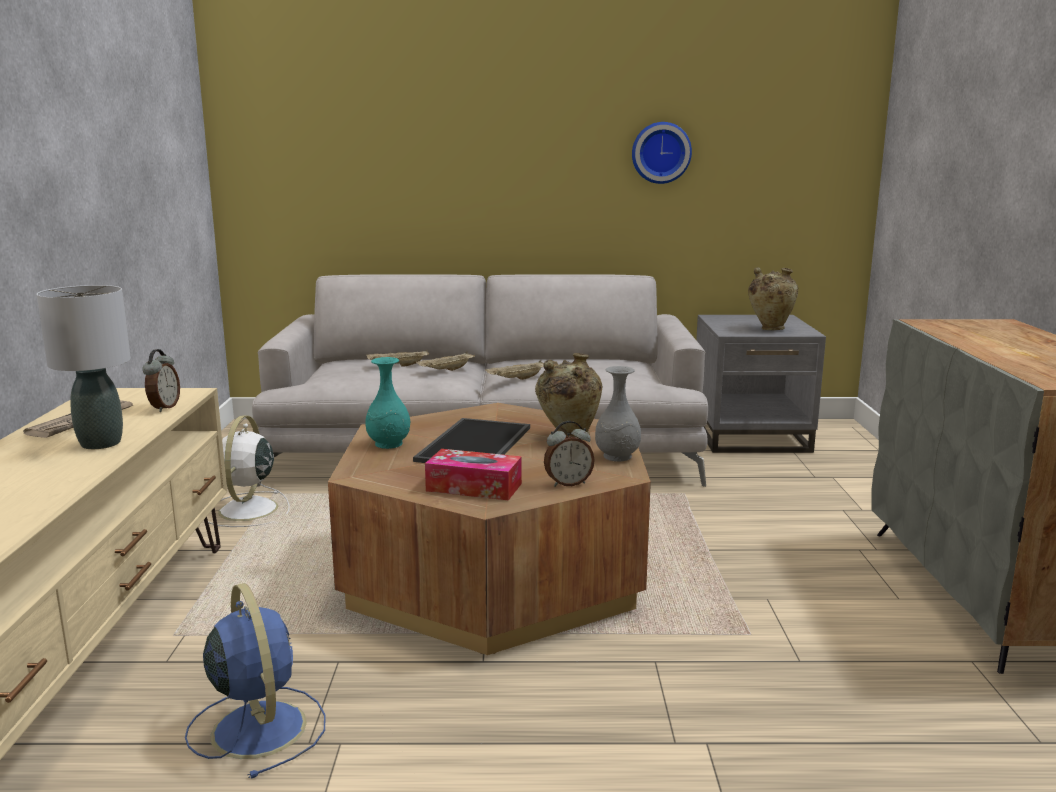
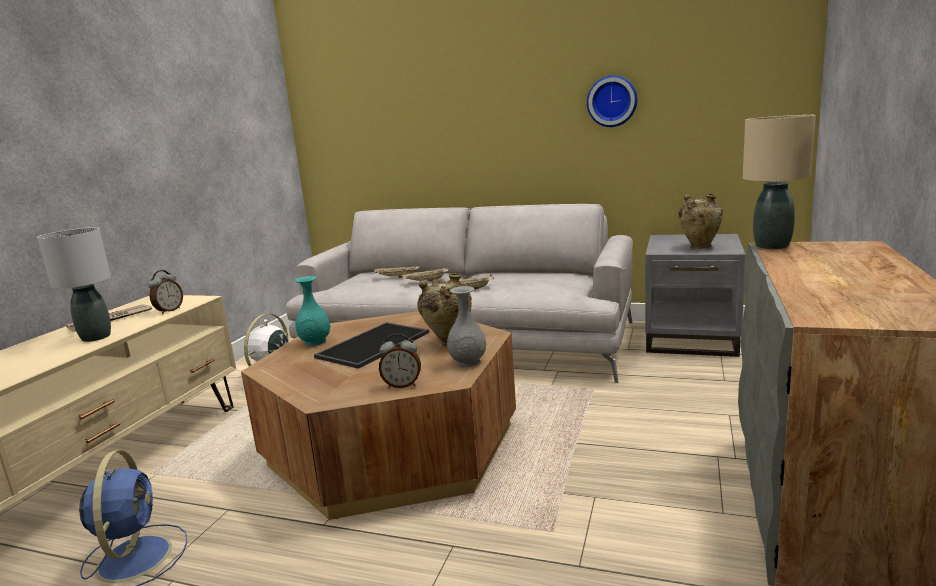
camera: 20 degrees right, 0 degrees up
tissue box [425,449,522,500] -> none
none -> beige table lamp [743,115,816,249]

